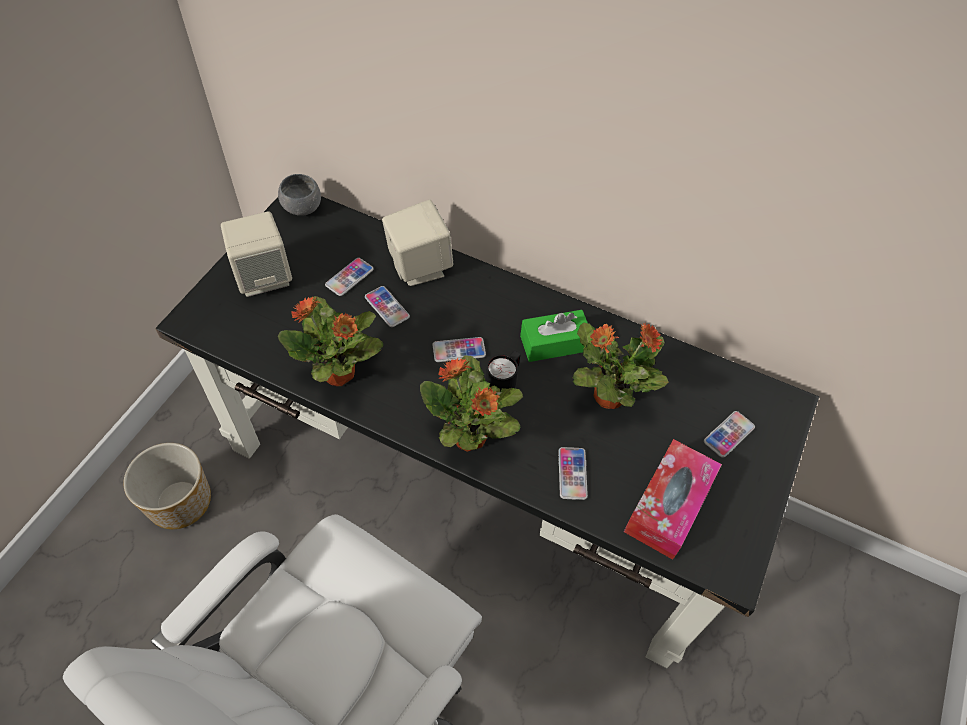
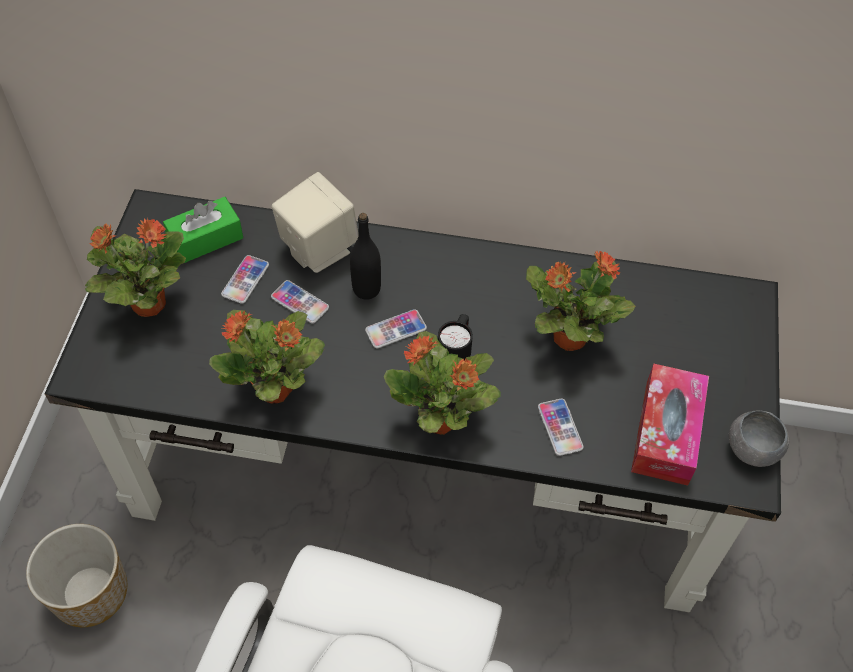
camera: 15 degrees left, 0 degrees up
beige speaker [221,211,292,297] -> potted plant [85,217,186,317]
grey bowl [278,174,321,216] -> grey bowl moved to [729,410,789,467]
green tissue box [520,310,592,362] -> green tissue box moved to [163,197,243,263]
phone [704,411,755,458] -> none
none -> black bottle [350,213,381,300]

